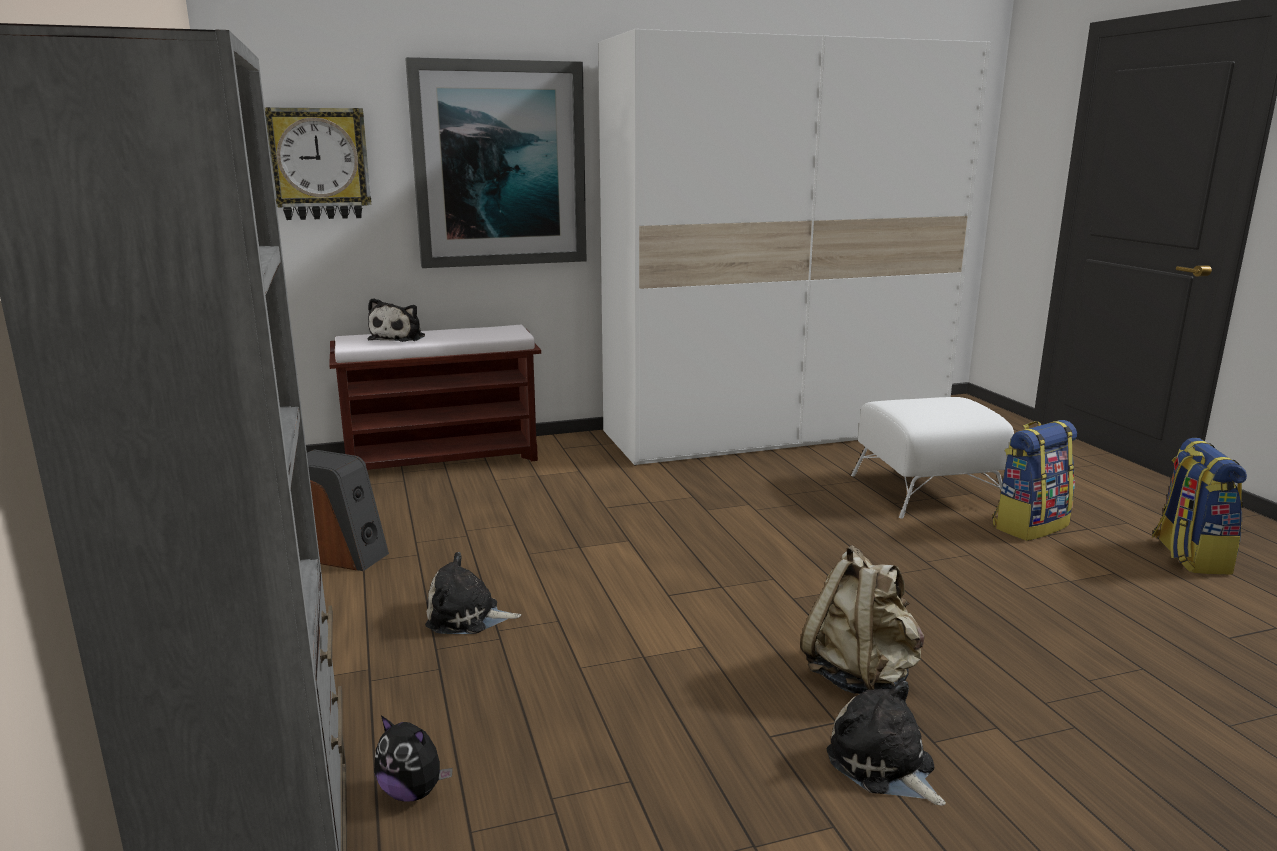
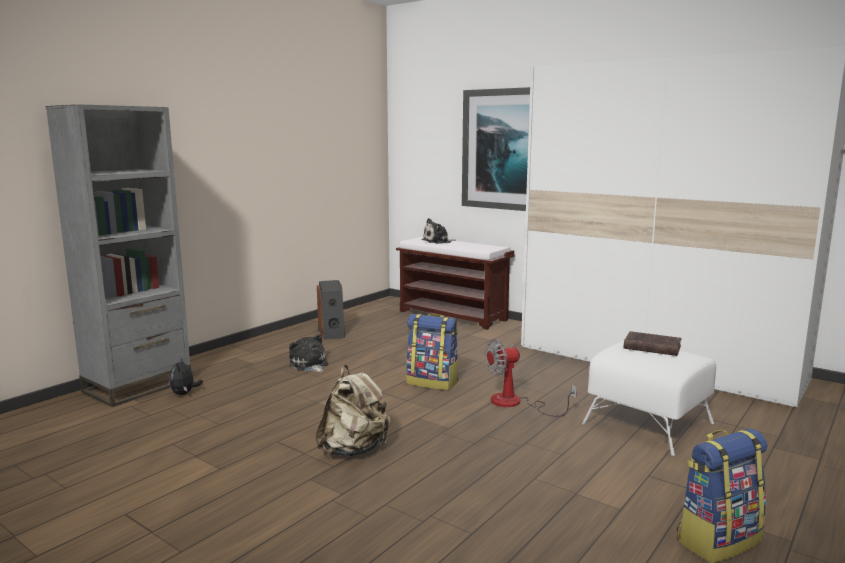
camera: 55 degrees right, 5 degrees down
wall clock [264,107,371,220] -> none
plush toy [827,680,946,806] -> none
backpack [992,420,1077,541] -> backpack moved to [406,314,459,390]
none -> fan [485,339,577,417]
none -> brown book [623,331,682,356]

